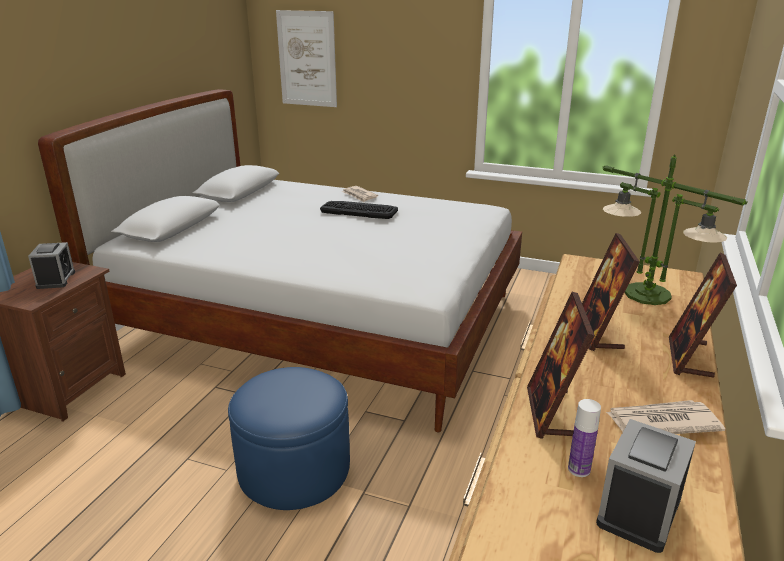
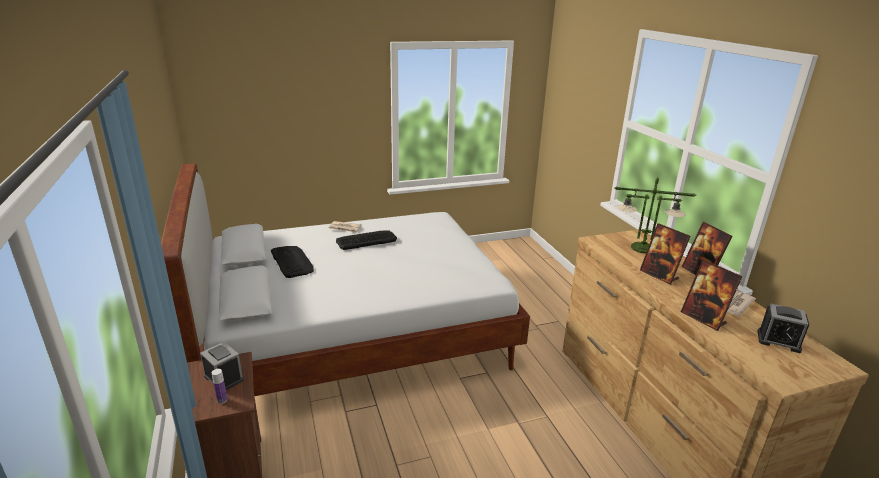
camera: 40 degrees left, 0 degrees up
blue ottoman [228,367,350,510] -> none
picture [276,10,337,107] -> none
bottle [568,399,601,477] -> bottle moved to [212,369,227,404]
alarm clock [596,419,696,553] -> alarm clock turned 60 degrees counterclockwise [758,303,809,353]
none -> keyboard [271,246,314,278]

